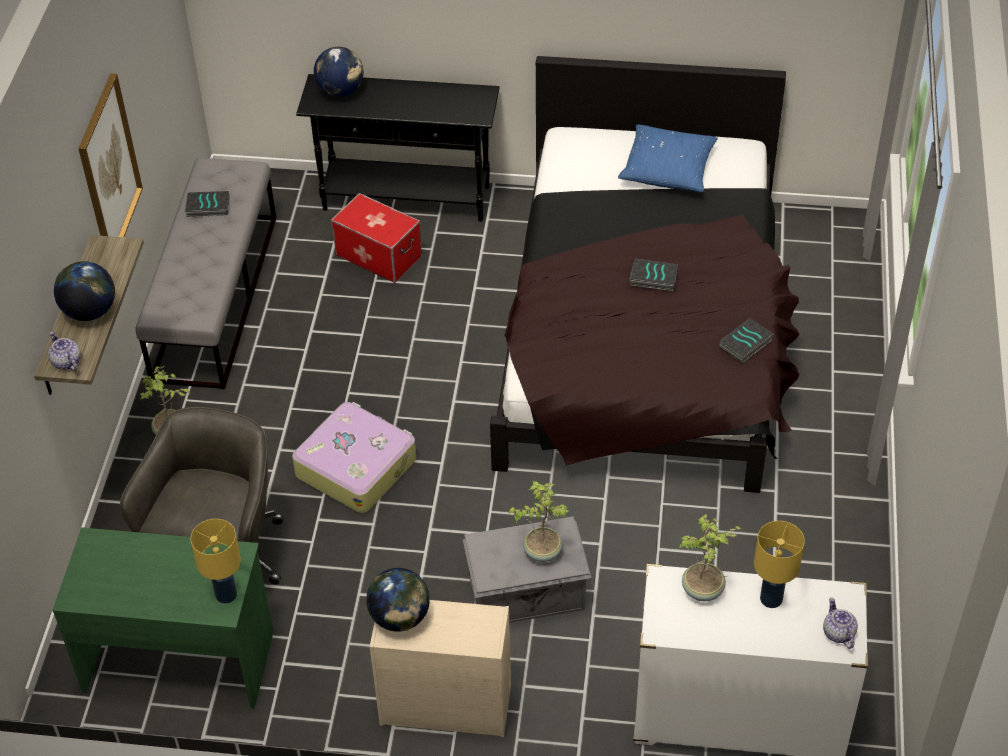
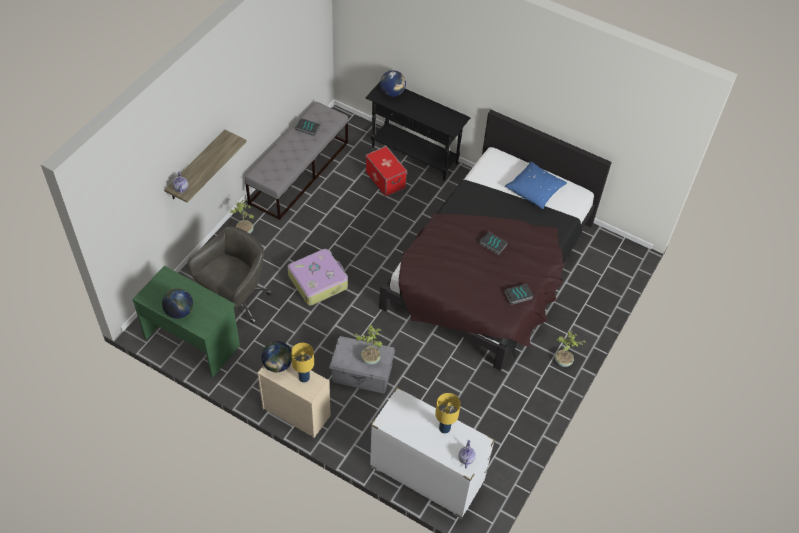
camera: 20 degrees right, 5 degrees up
globe [54,261,115,321] -> globe moved to [162,288,193,319]
picture [78,73,143,237] -> none
yellow table lamp [190,519,241,604] -> yellow table lamp moved to [291,343,314,383]
potted plant [679,514,742,601] -> potted plant moved to [555,331,586,367]

